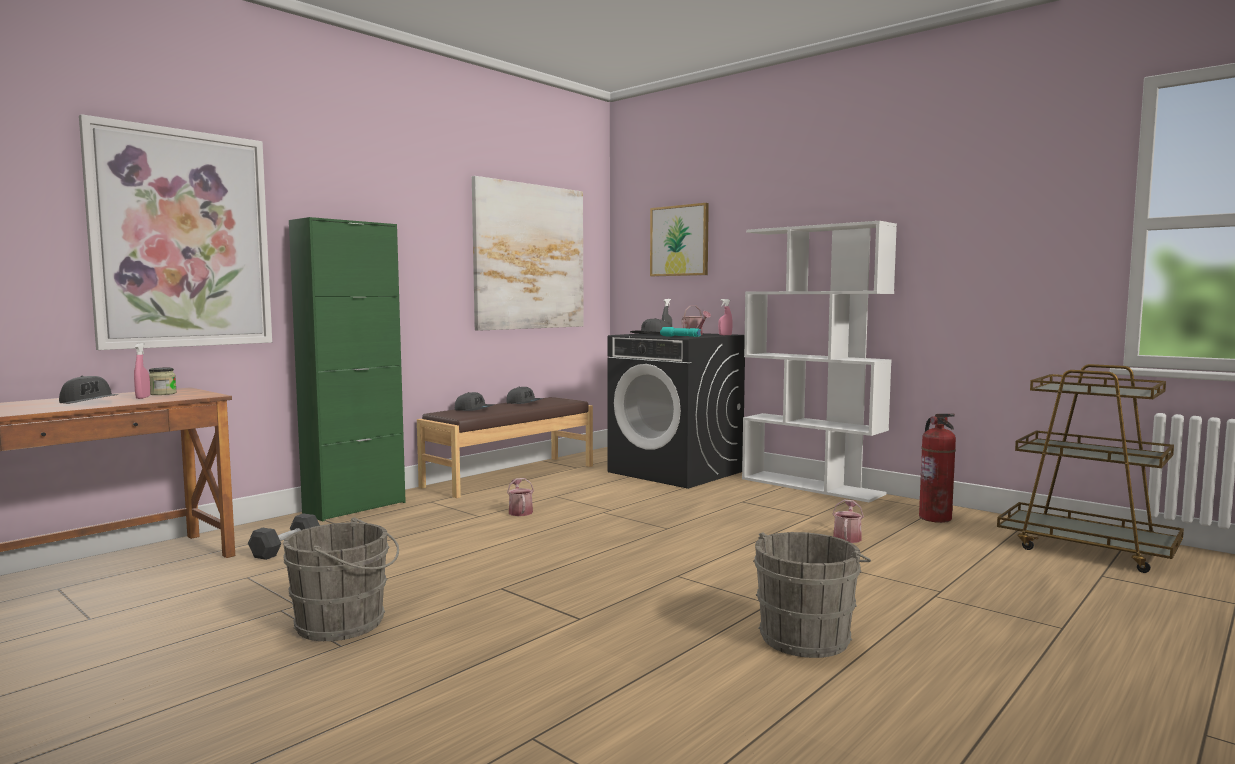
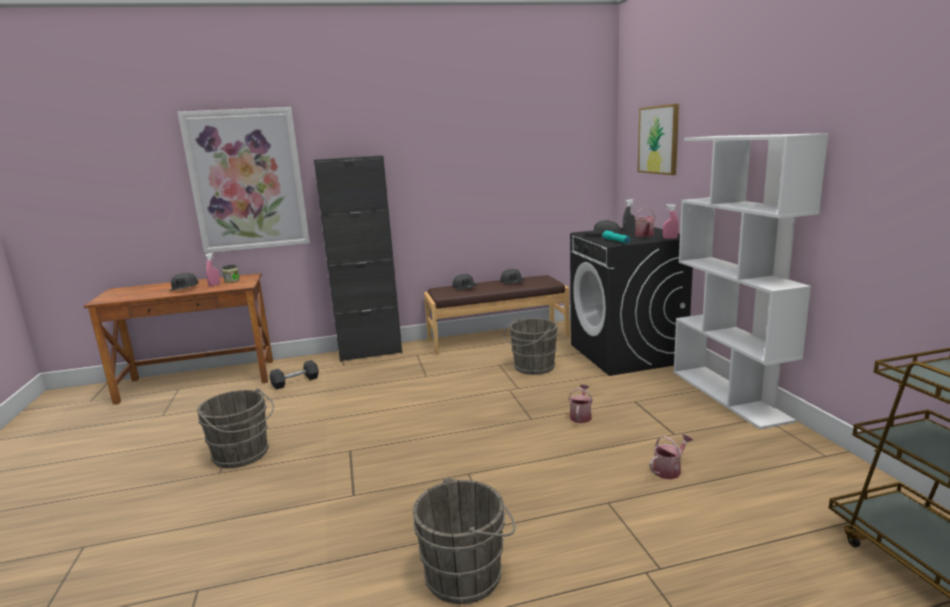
camera: 35 degrees right, 10 degrees up
green cabinet [289,217,406,522] -> black cabinet [314,155,402,362]
picture [472,176,584,331] -> none
watering can [507,478,534,516] -> watering can moved to [568,385,593,423]
fire extinguisher [919,414,956,523] -> none
none -> grey bucket [503,318,558,375]

